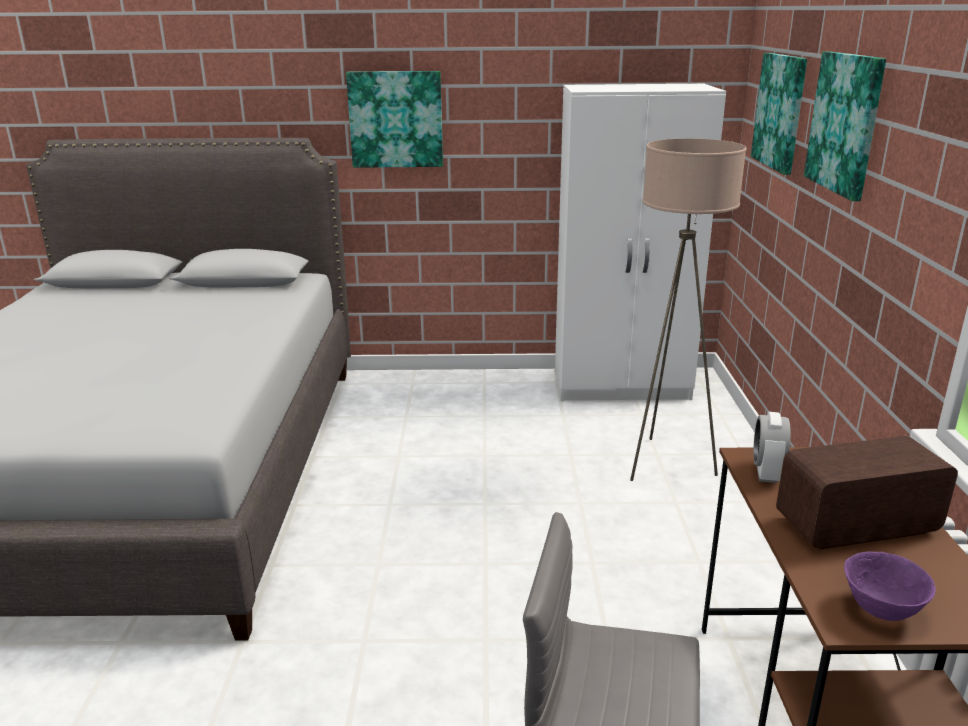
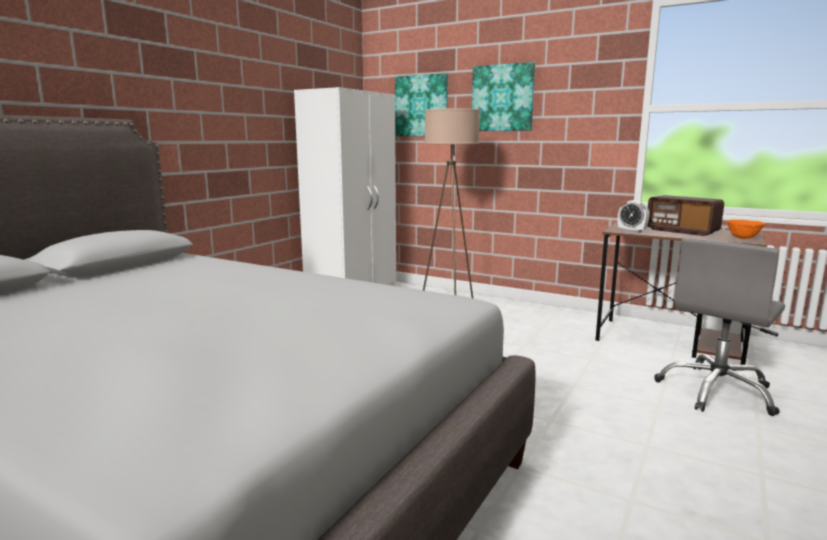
camera: 60 degrees left, 10 degrees down
picture [346,71,443,168] -> none
radio [776,436,958,549] -> radio turned 60 degrees counterclockwise [647,195,724,236]
purple bowl [844,551,936,621] -> orange bowl [727,220,766,239]

